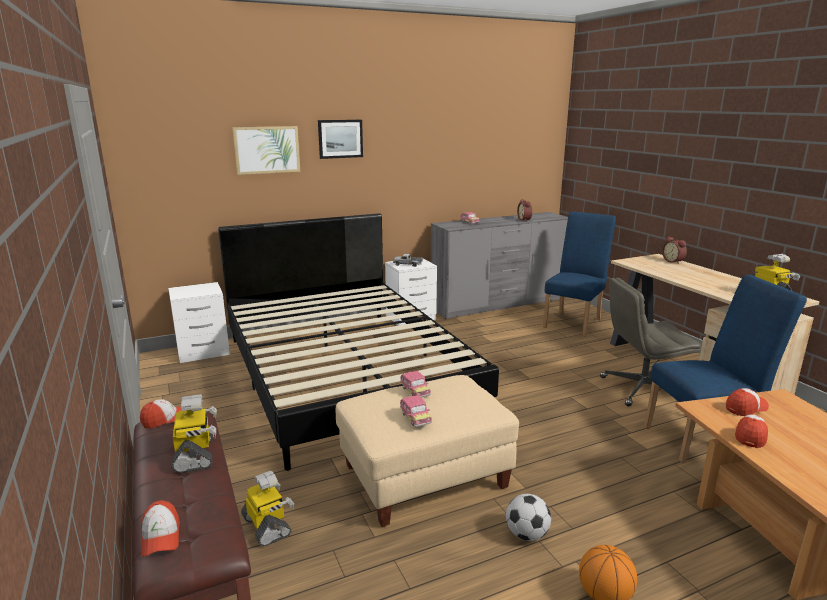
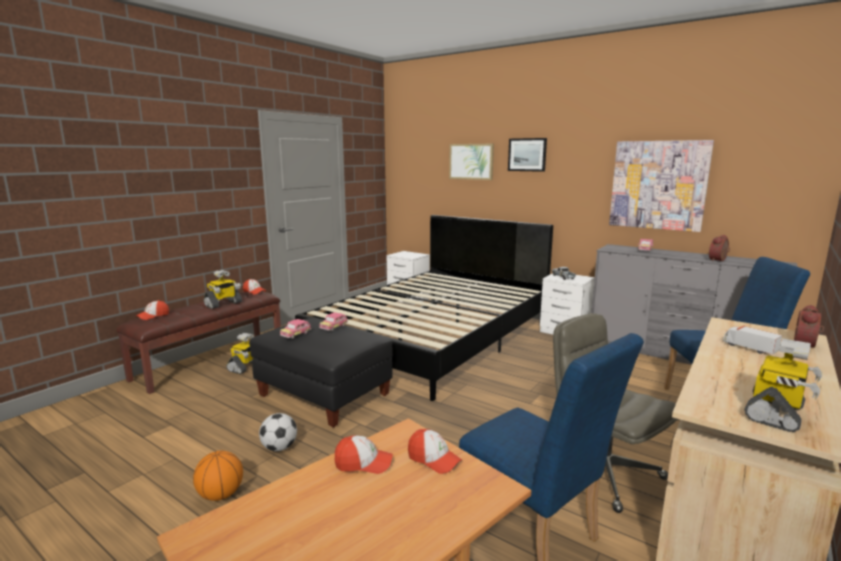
camera: 60 degrees right, 5 degrees down
beige ottoman [336,375,519,527] -> black ottoman [249,318,393,428]
none -> picture [609,140,714,232]
none -> toy truck [723,325,782,354]

